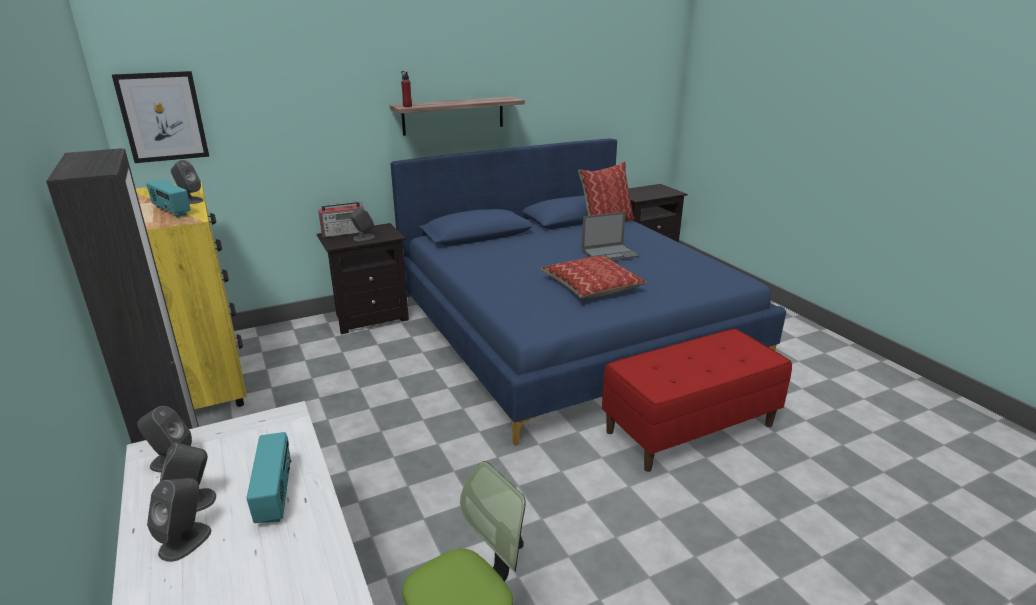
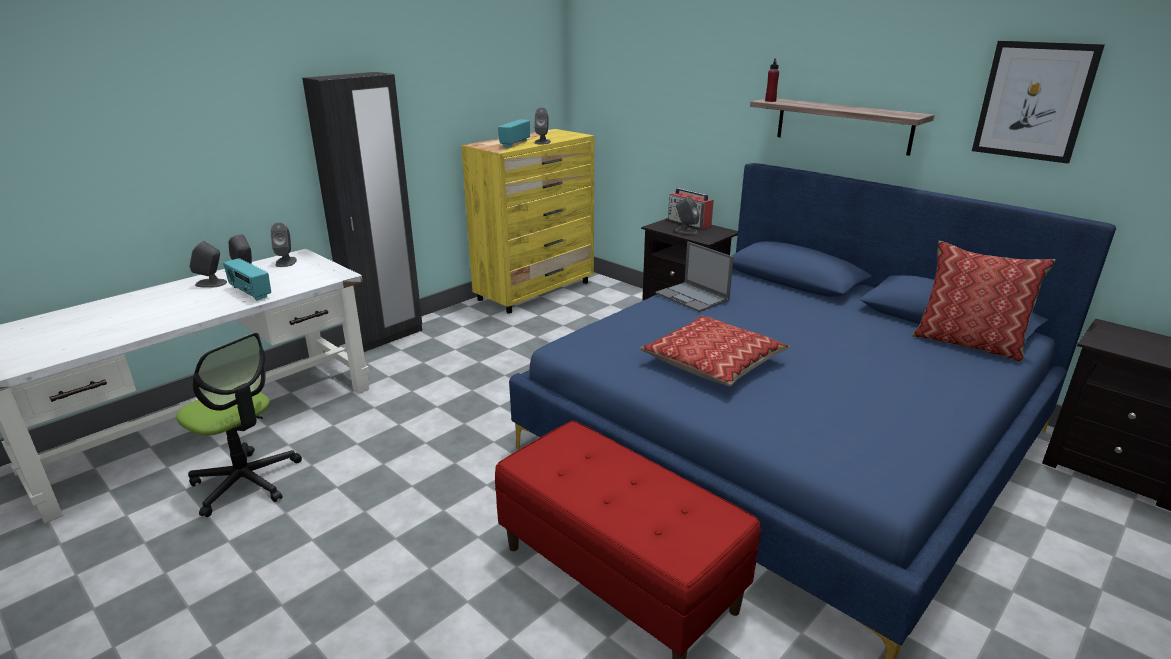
camera: 70 degrees right, 0 degrees up
picture [112,71,209,163] -> picture moved to [972,41,1105,164]
radio [246,432,292,523] -> radio turned 75 degrees clockwise [223,258,271,301]
laptop [581,212,639,261] -> laptop moved to [655,242,734,312]

